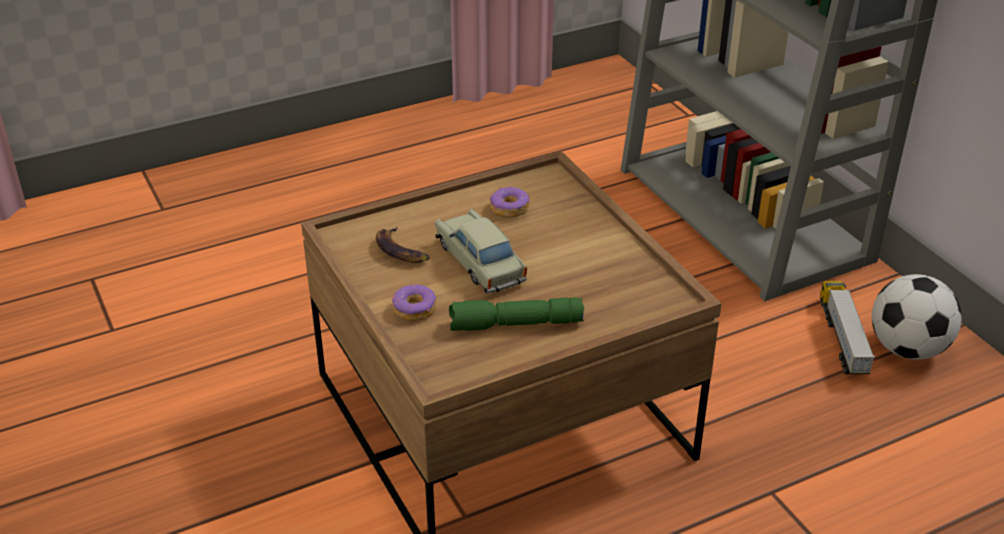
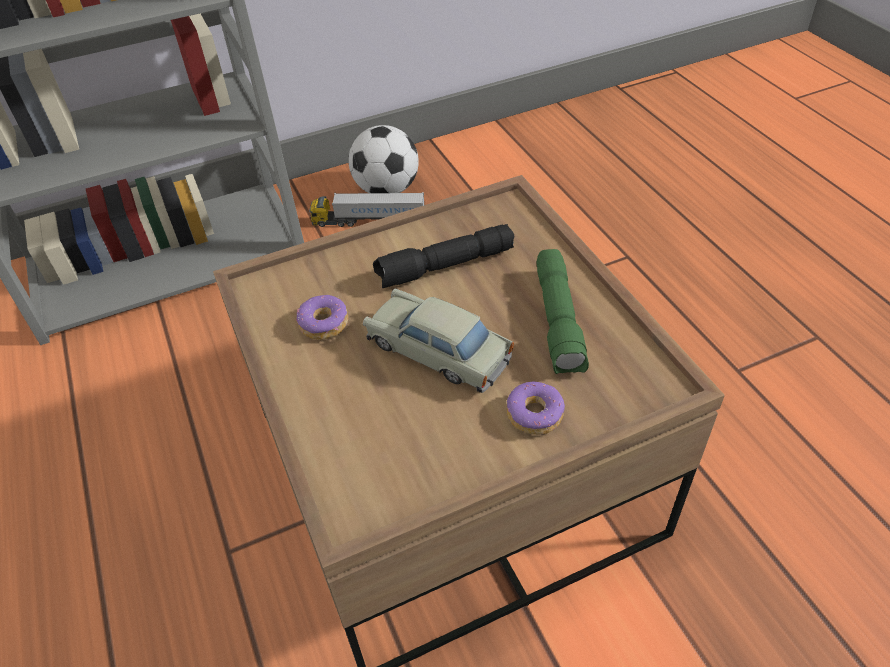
camera: 85 degrees left, 10 degrees up
banana [376,227,430,263] -> none
beige toy car [435,209,527,294] -> beige toy car turned 60 degrees clockwise [363,288,514,393]
none -> black flashlight [373,224,514,288]

